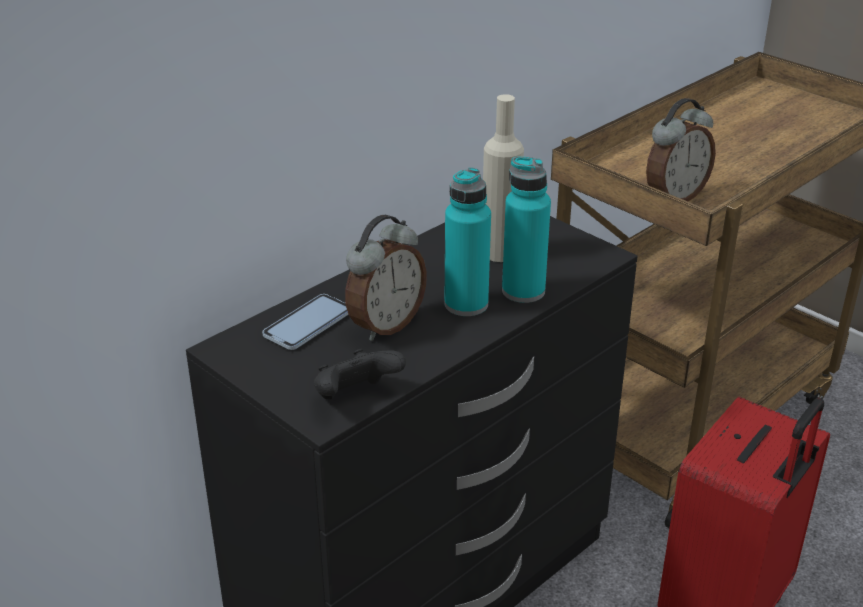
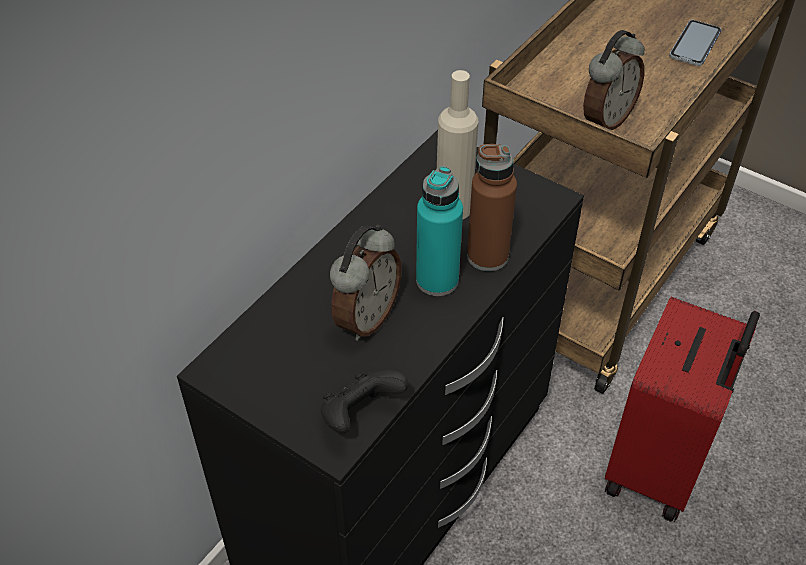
camera: 10 degrees left, 15 degrees up
phone [262,294,348,350] -> phone moved to [669,20,721,66]
turquoise bottle [502,156,551,303] -> brown bottle [467,144,517,271]

